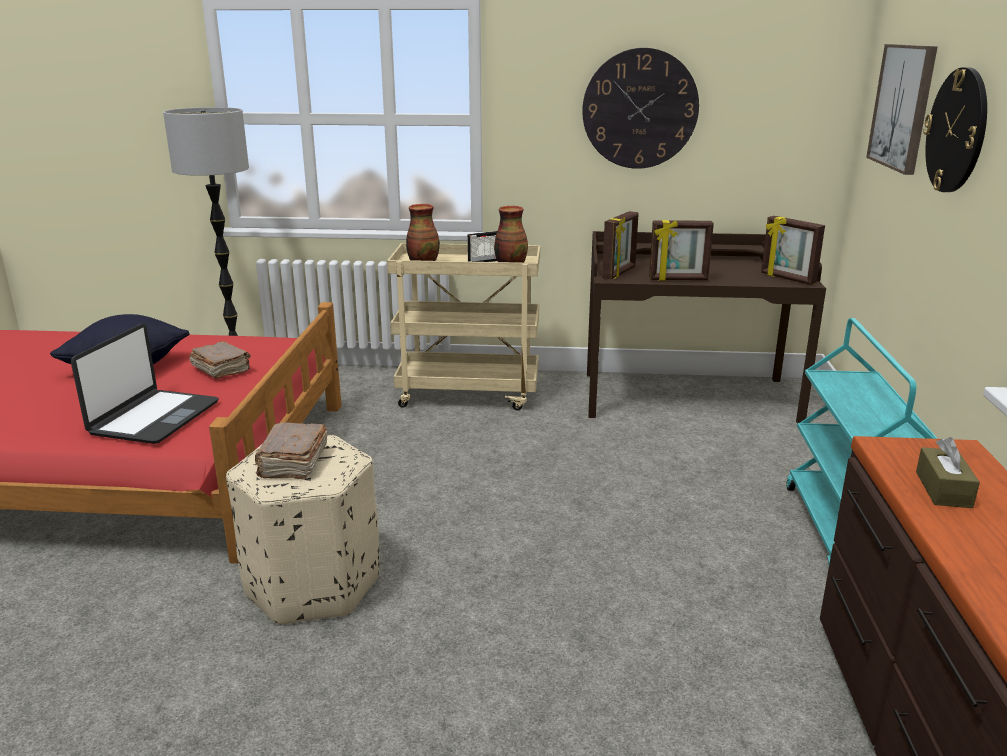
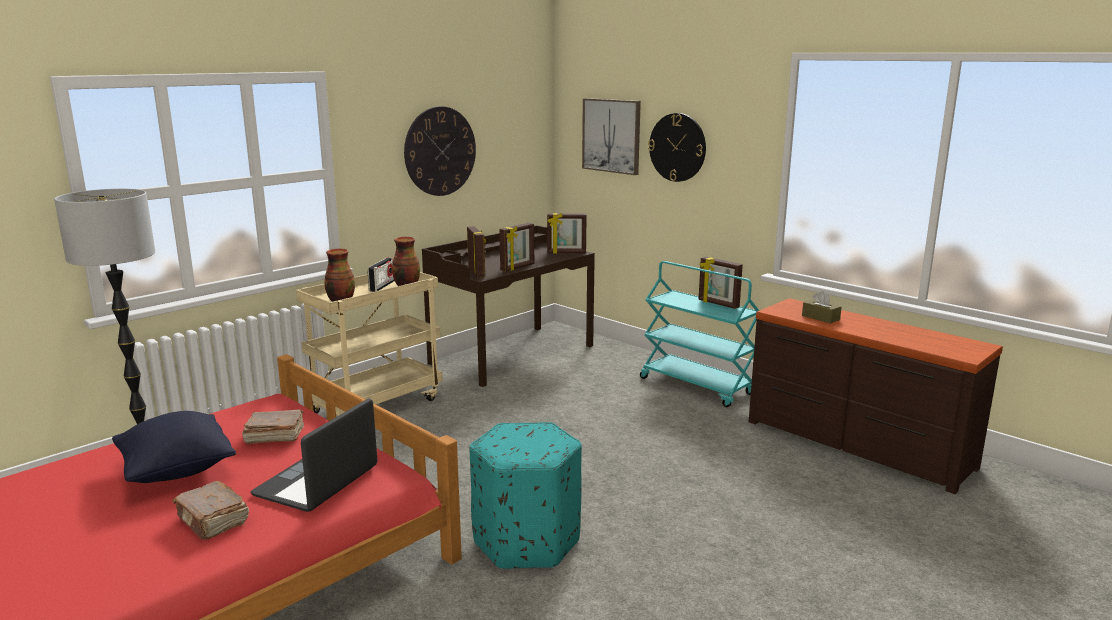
camera: 50 degrees left, 5 degrees down
laptop [71,323,219,444] -> laptop turned 120 degrees counterclockwise [251,399,378,512]
beige ottoman [226,435,379,626] -> turquoise ottoman [469,422,582,569]
brown book [255,422,328,480] -> brown book moved to [172,481,249,540]
none -> picture frame [699,257,743,309]

